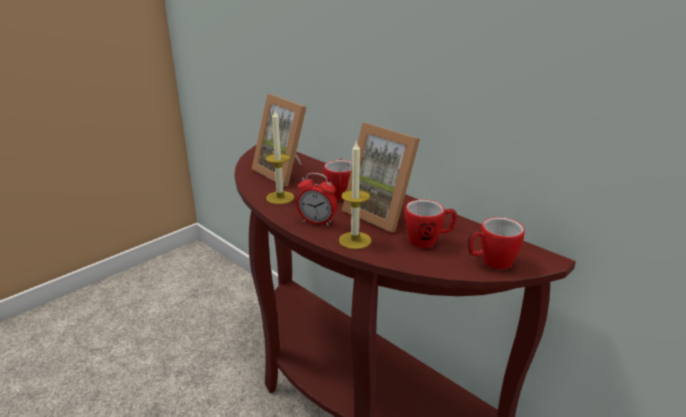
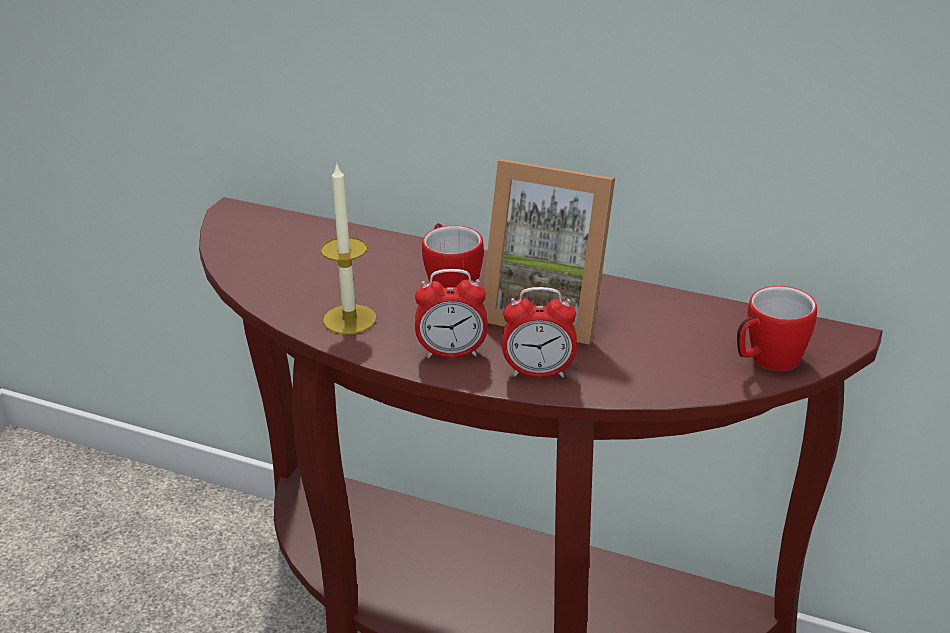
camera: 20 degrees left, 5 degrees up
picture frame [252,94,306,186] -> none
candle [339,140,371,249] -> alarm clock [502,287,577,378]
mug [405,199,457,248] -> none

